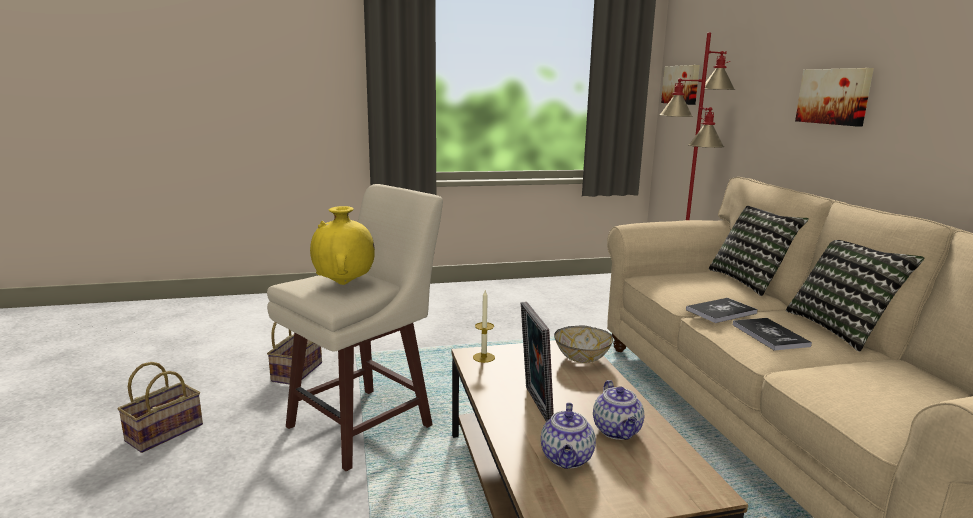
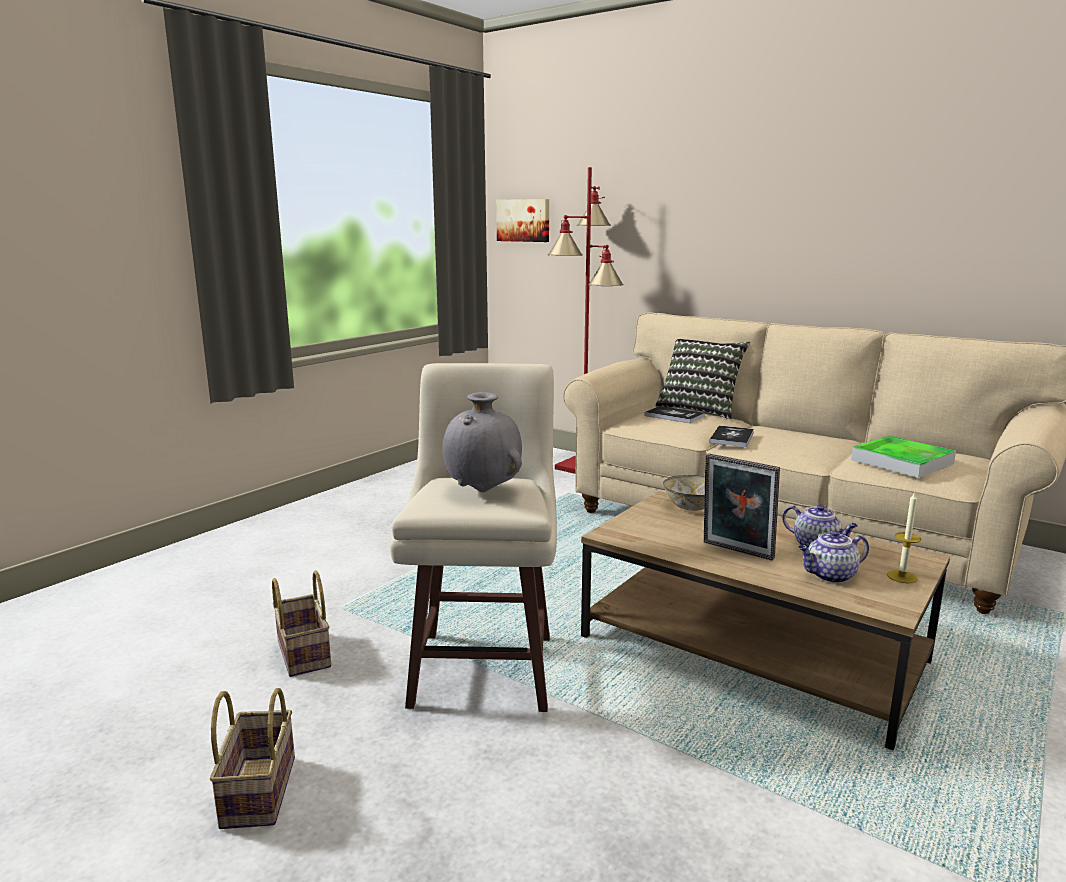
camera: 40 degrees left, 0 degrees up
yellow vase [310,206,375,285] -> grey vase [442,392,522,492]
candle [473,290,495,363] -> candle moved to [887,491,921,583]
teapot [541,402,596,469] -> teapot turned 105 degrees clockwise [798,530,869,583]
book [732,318,812,351] -> book moved to [644,406,705,423]
pillow [786,240,924,352] -> none
picture [795,68,874,126] -> none
none -> tray [851,436,956,478]

